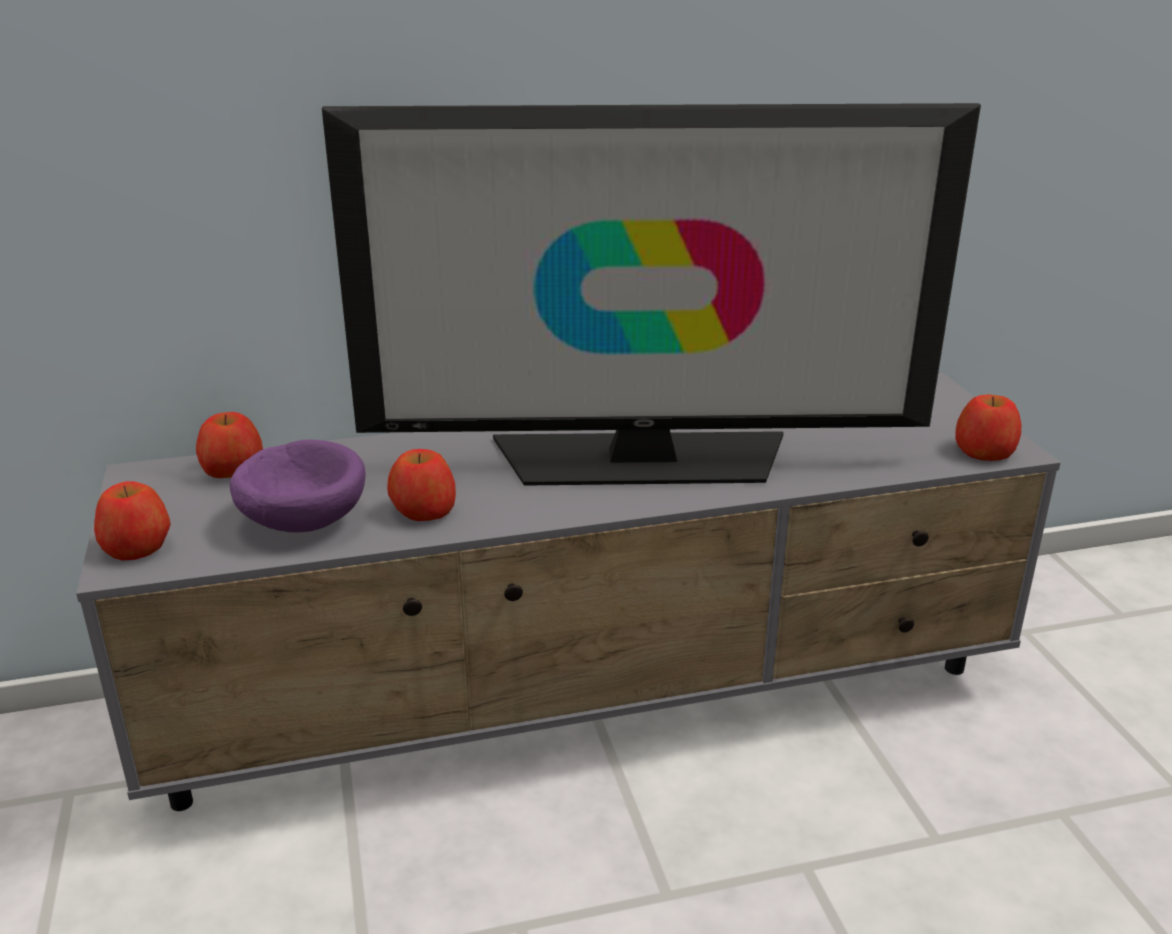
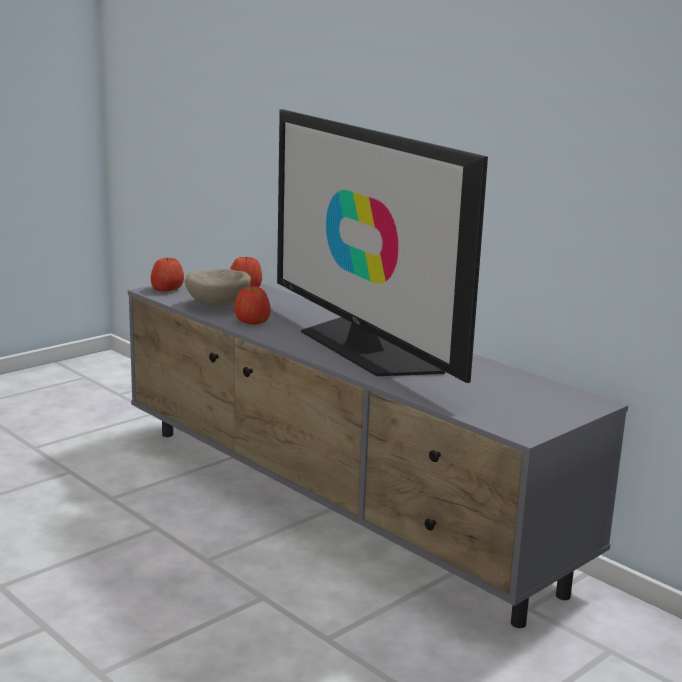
camera: 60 degrees right, 10 degrees down
purple bowl [230,440,365,532] -> beige bowl [185,269,251,307]
apple [955,394,1022,461] -> none

